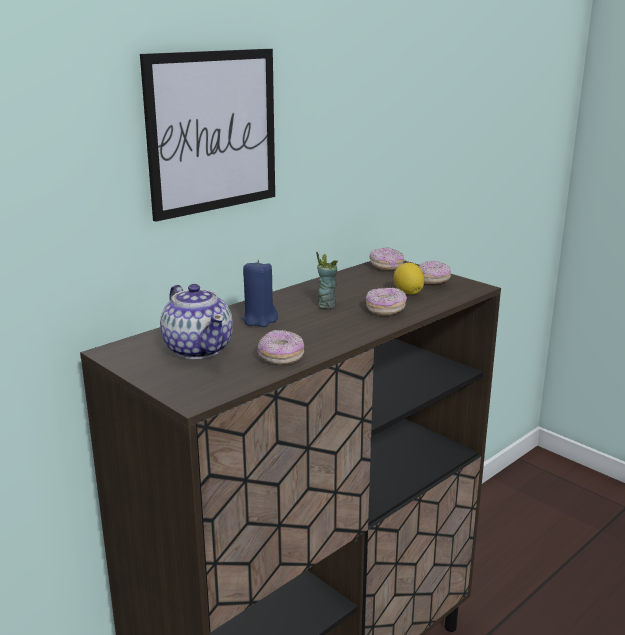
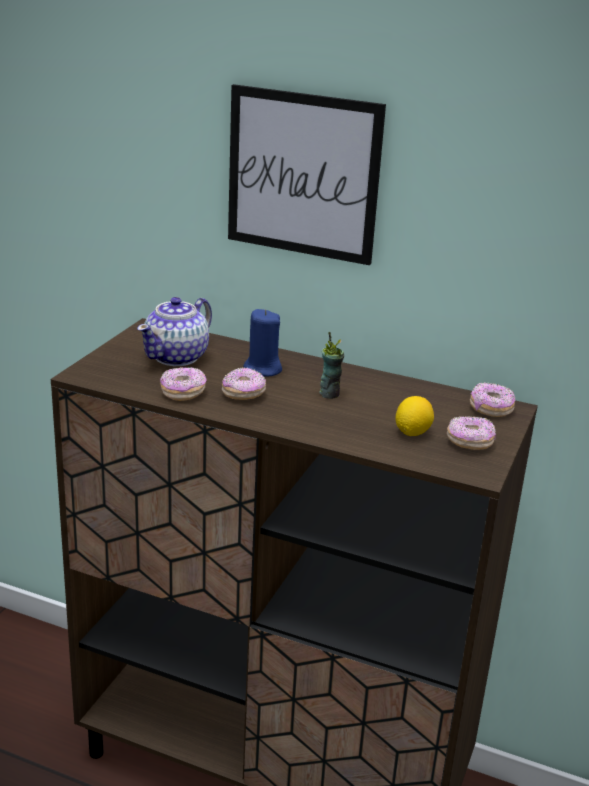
camera: 65 degrees right, 5 degrees up
donut [366,288,407,316] -> donut moved to [222,367,266,400]

